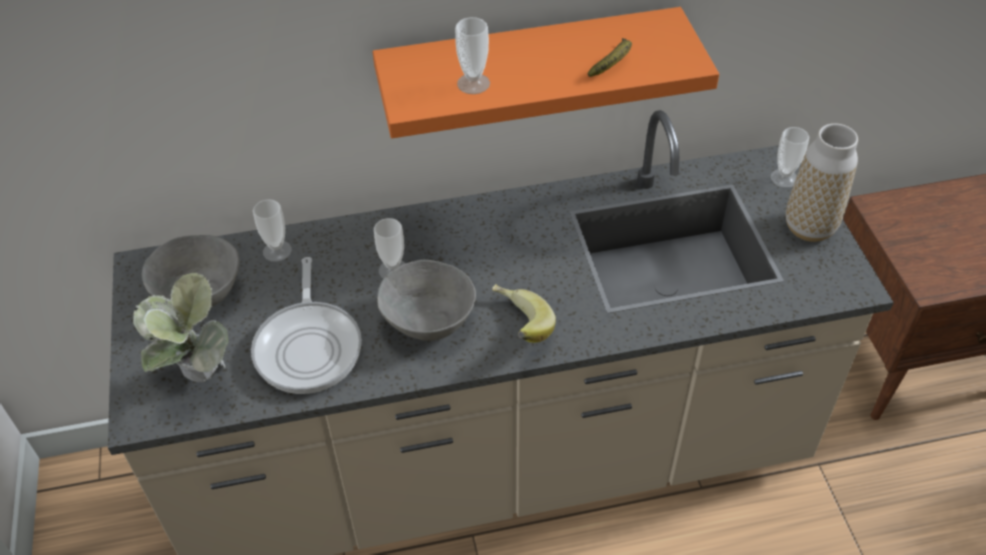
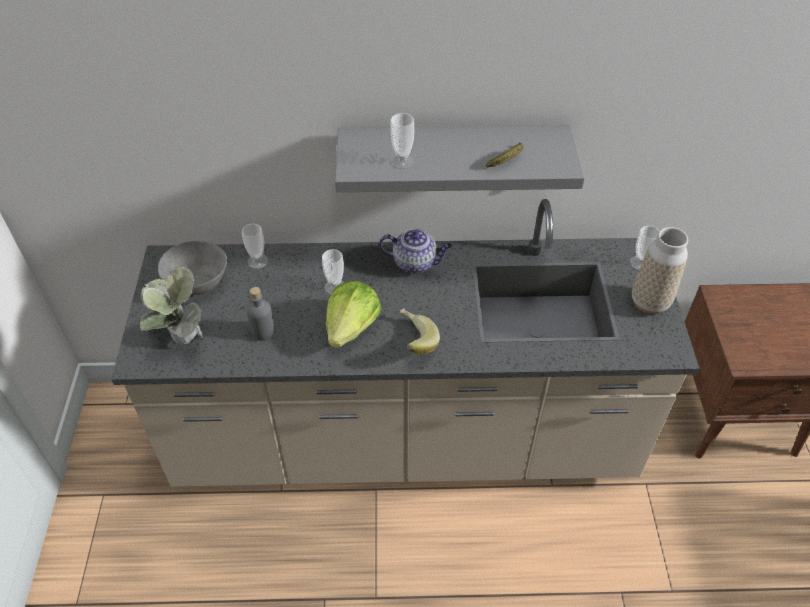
camera: 10 degrees right, 0 degrees up
frying pan [251,257,362,394] -> grey bottle [247,287,275,341]
orange shelf [373,7,719,138] -> grey shelf [335,124,585,192]
grey bowl [377,260,476,341] -> lettuce [326,281,382,348]
none -> teapot [379,228,452,274]

